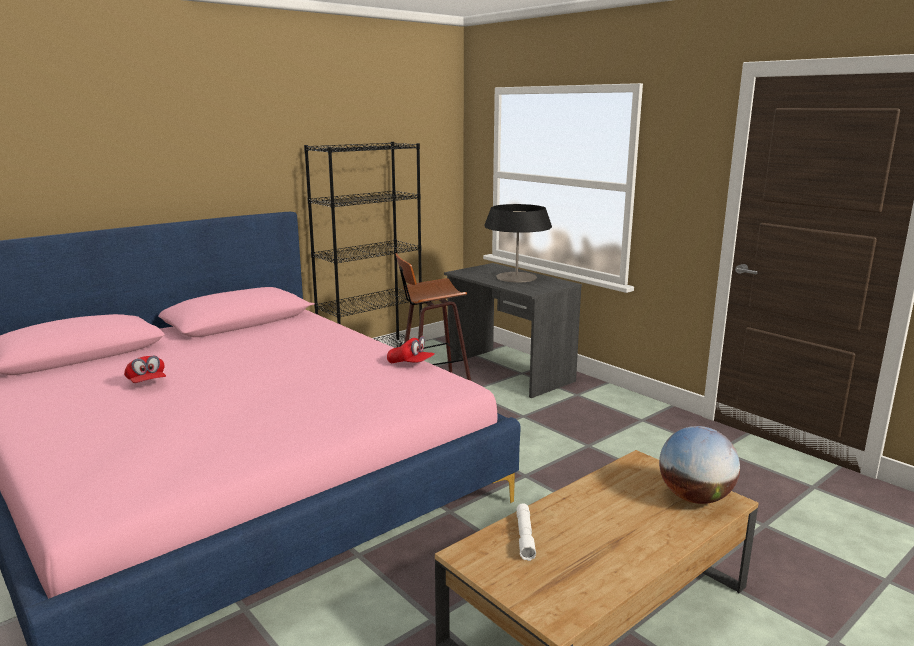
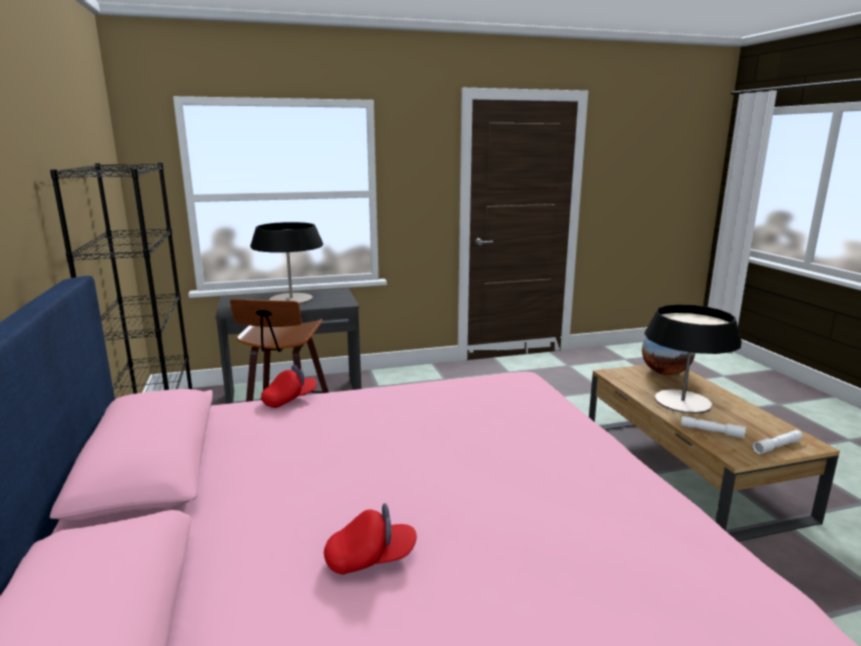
camera: 65 degrees left, 0 degrees up
red cap [387,336,435,364] -> red cap moved to [261,365,317,408]
none -> table lamp [644,304,742,414]
none -> white flashlight [753,430,803,454]

